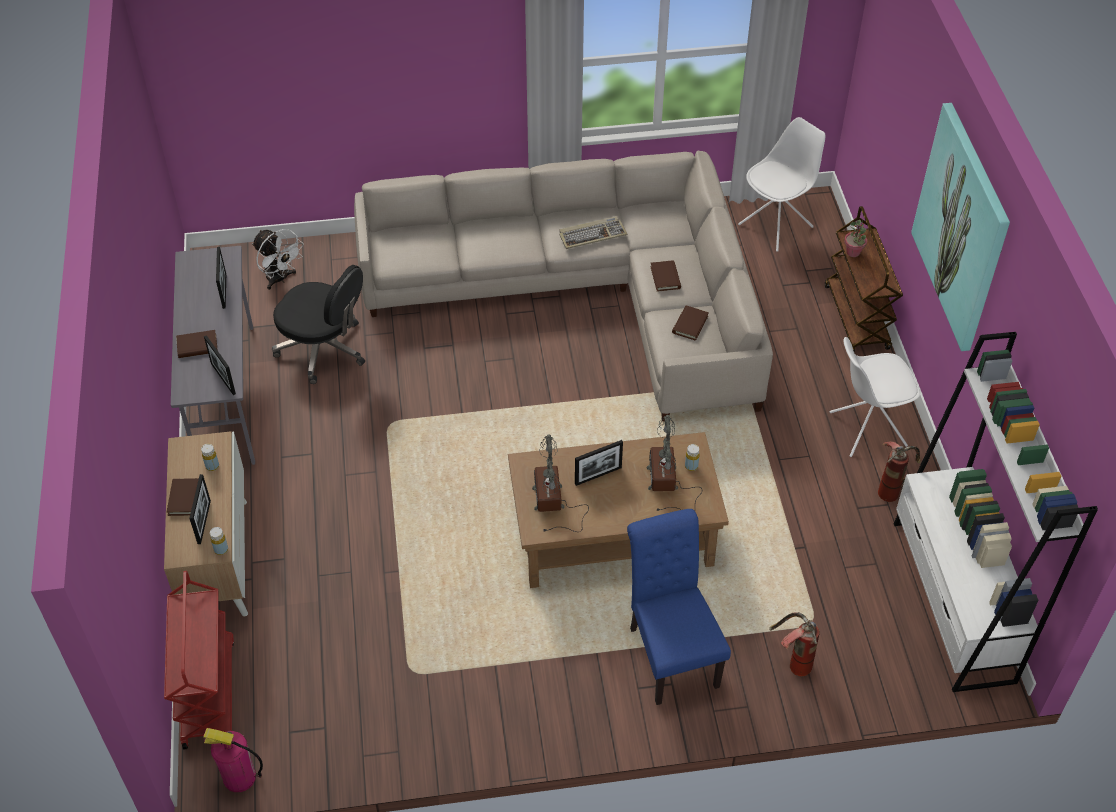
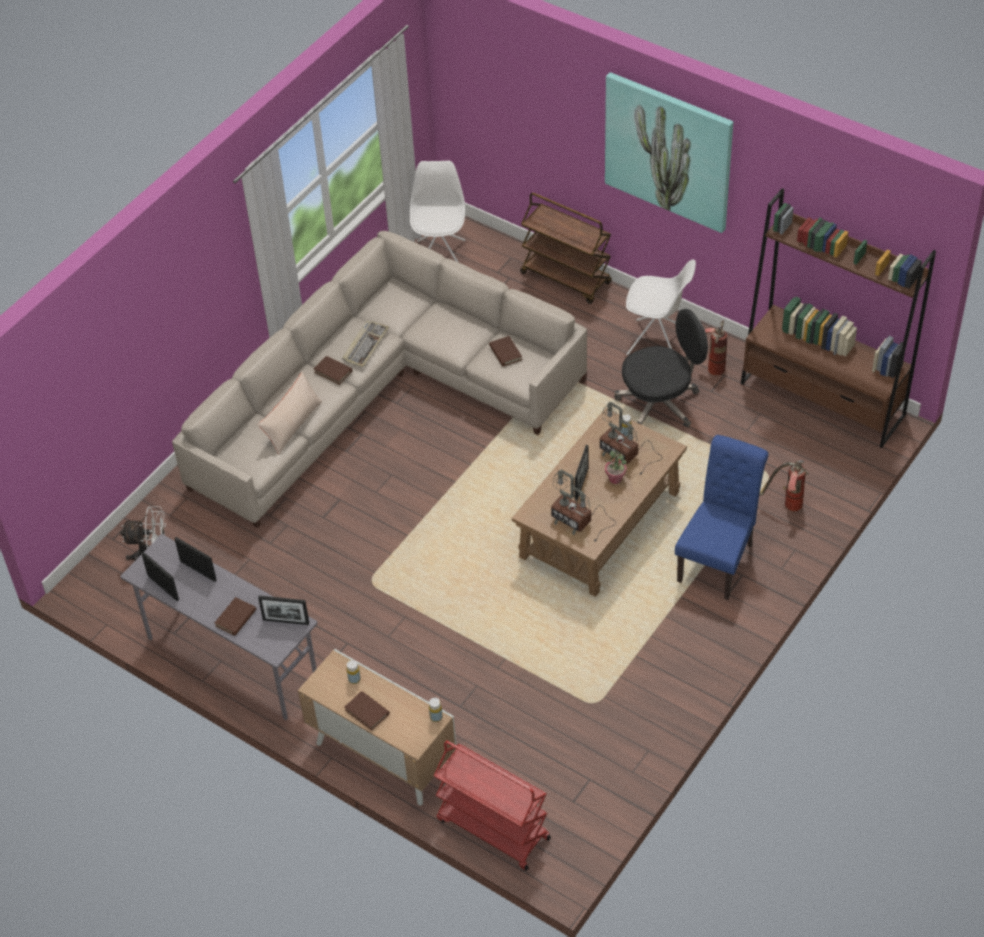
camera: 45 degrees left, 0 degrees up
picture frame [189,474,211,544] -> picture frame moved to [141,552,179,601]
fire extinguisher [203,728,263,792] -> none
black office chair [272,265,365,384] -> black office chair moved to [614,309,708,428]
blue chair [627,509,731,705] -> blue chair turned 90 degrees clockwise [675,435,769,600]
brown book [650,260,681,292] -> brown book moved to [314,356,353,385]
white chair [830,337,920,457] -> white chair turned 105 degrees counterclockwise [626,259,696,355]
potted plant [844,220,867,257] -> potted plant moved to [605,450,627,484]
white bookcase [893,332,1098,692] -> brown bookcase [741,188,936,448]
none -> beige pillow [258,372,322,455]

